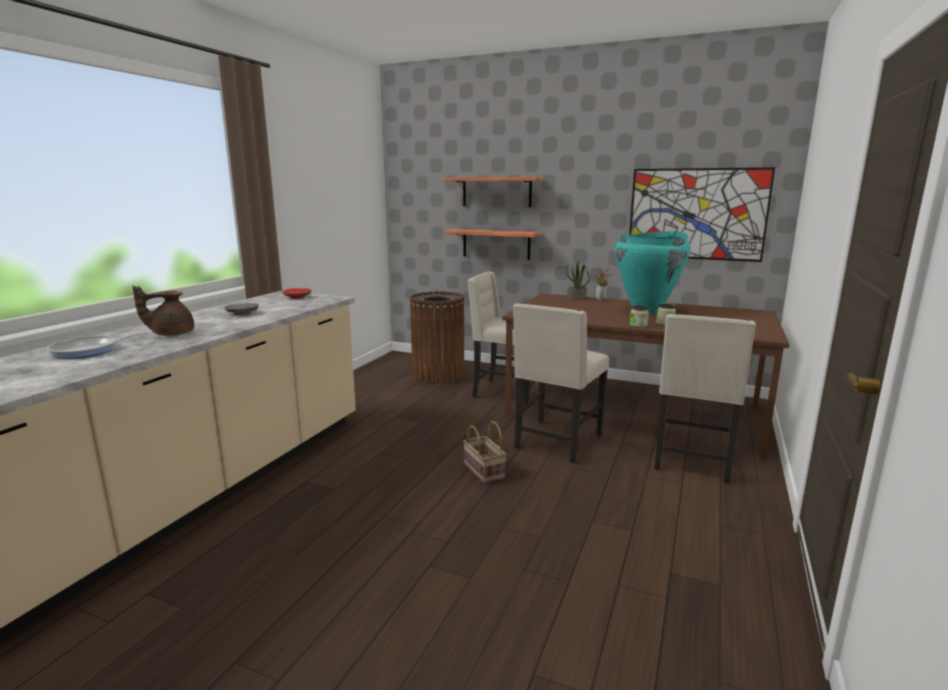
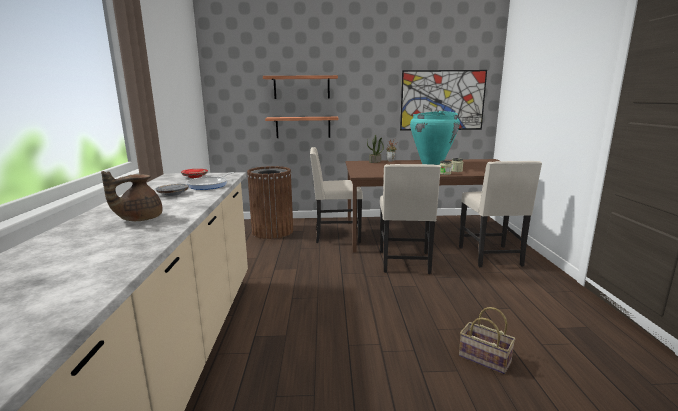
camera: 25 degrees left, 0 degrees up
frying pan [47,332,149,359] -> frying pan moved to [186,172,235,190]
basket [463,421,506,483] -> basket moved to [459,307,515,374]

